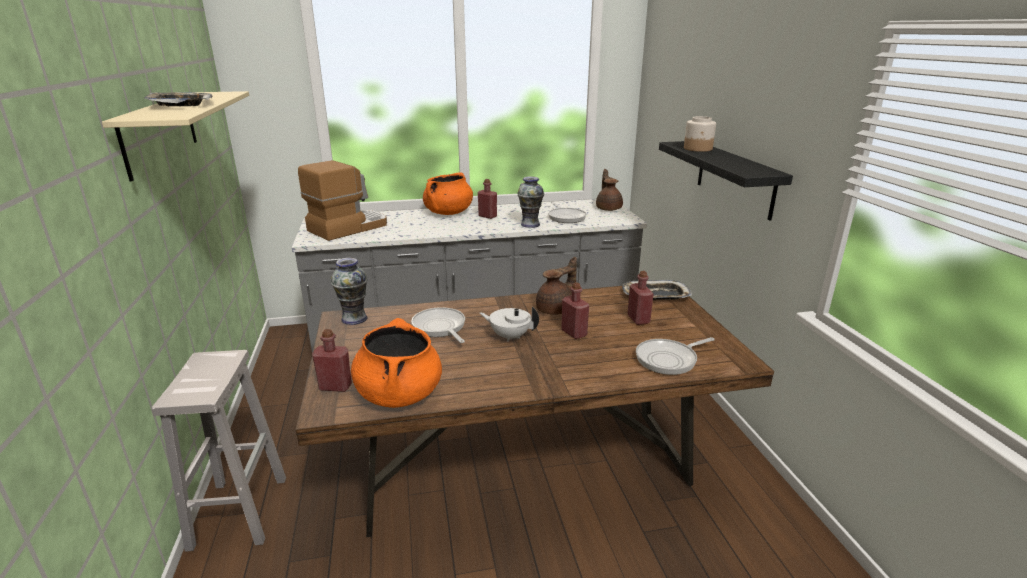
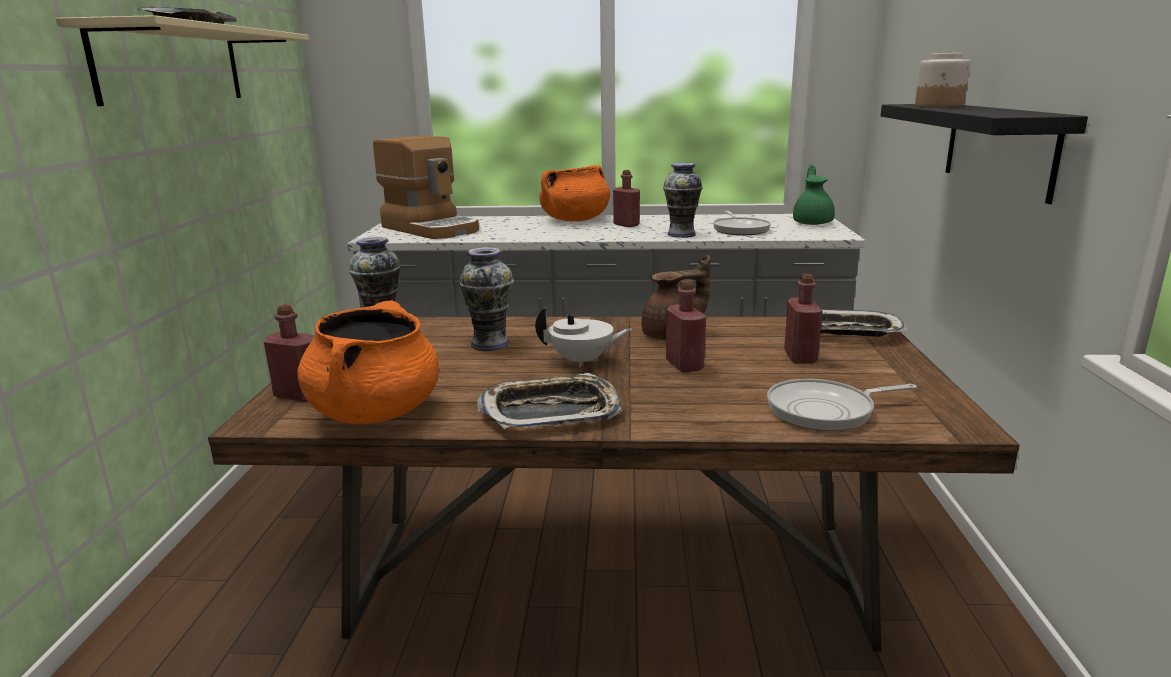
camera: 15 degrees right, 5 degrees down
white stool [152,350,286,552] -> none
coffee machine [298,160,387,241] -> coffee machine turned 75 degrees clockwise [373,135,479,239]
frying pan [411,307,465,343] -> vase [459,247,514,351]
white teapot [480,307,539,342] -> white teapot turned 150 degrees clockwise [535,307,632,368]
brown teapot [596,169,623,211] -> green teapot [793,164,835,225]
none -> tray [477,373,622,429]

